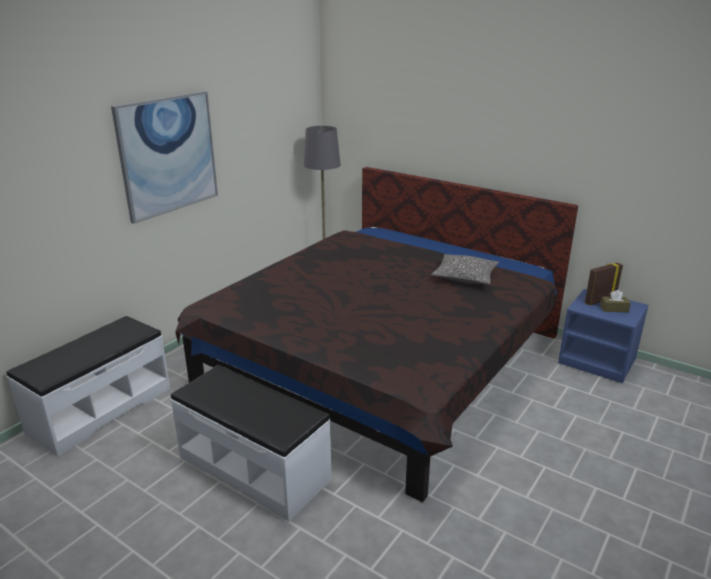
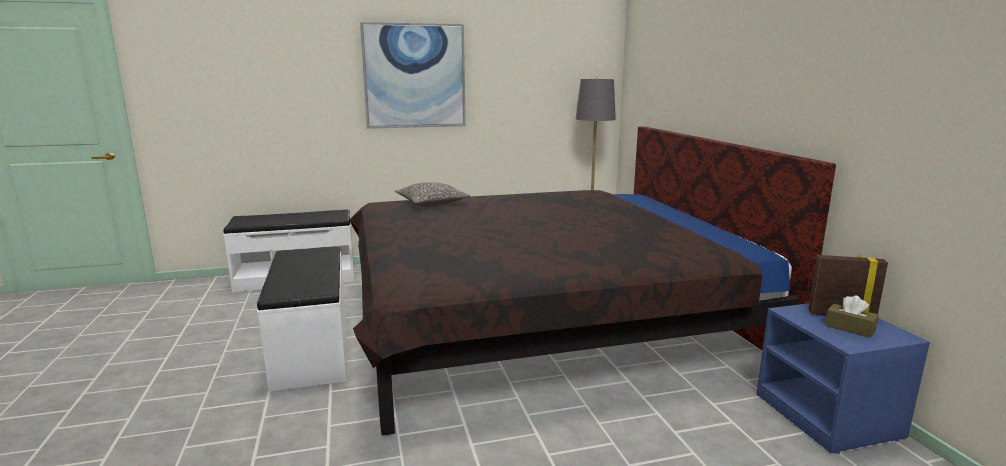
camera: 40 degrees right, 10 degrees down
pillow [431,254,499,284] -> pillow moved to [394,182,470,207]

